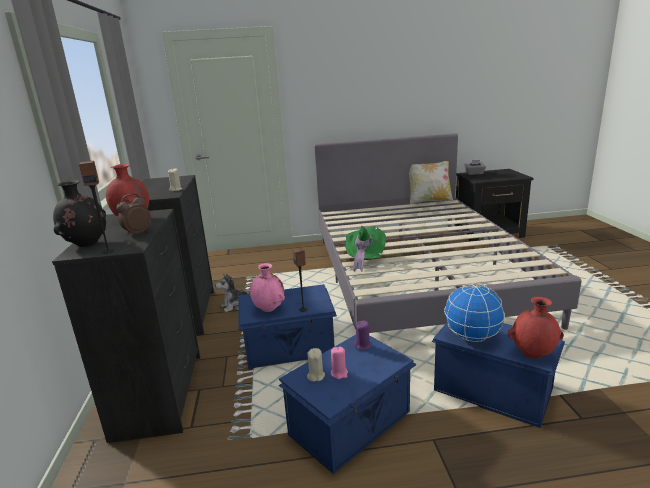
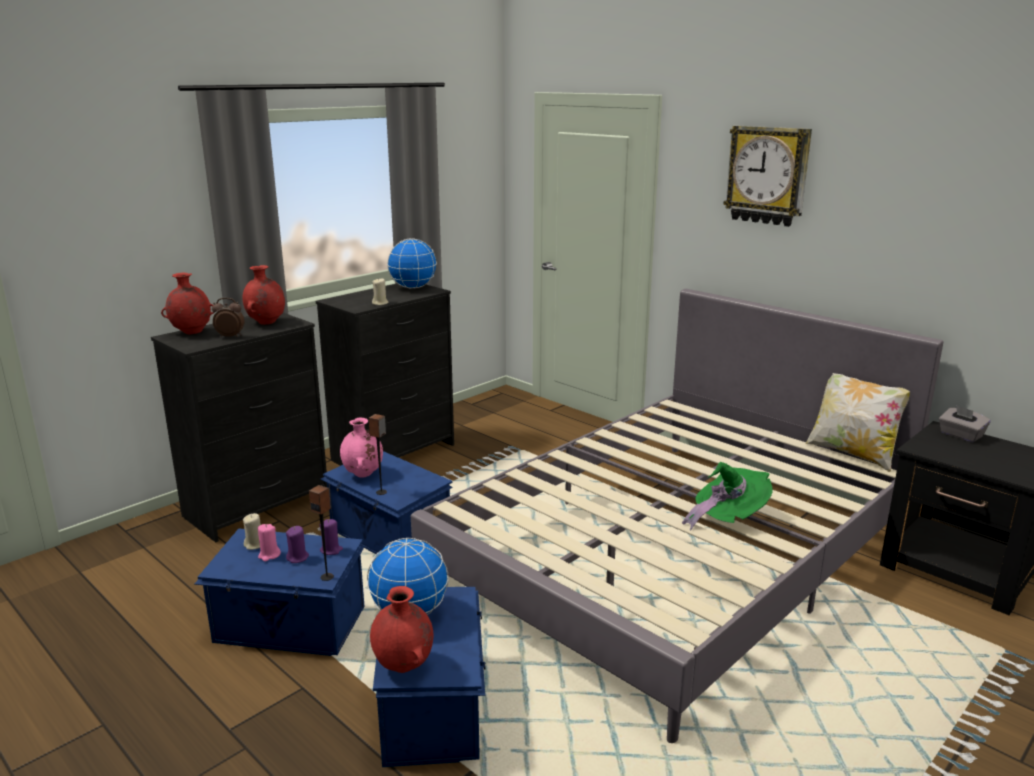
camera: 50 degrees right, 0 degrees up
black vase [53,180,106,247] -> red vase [161,272,213,334]
speaker [79,161,115,254] -> speaker moved to [309,485,334,581]
plush toy [215,273,250,312] -> none
green hat [345,226,386,272] -> green hat moved to [682,462,773,531]
none -> purple candle [286,526,309,563]
none -> globe [387,238,437,289]
none -> wall clock [723,125,812,227]

